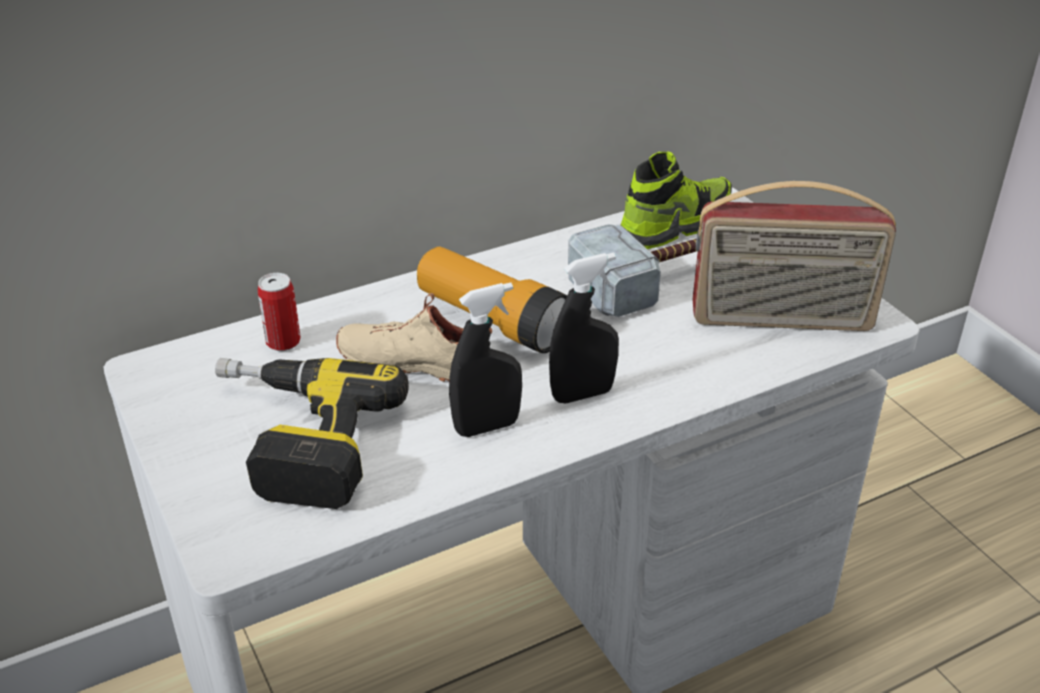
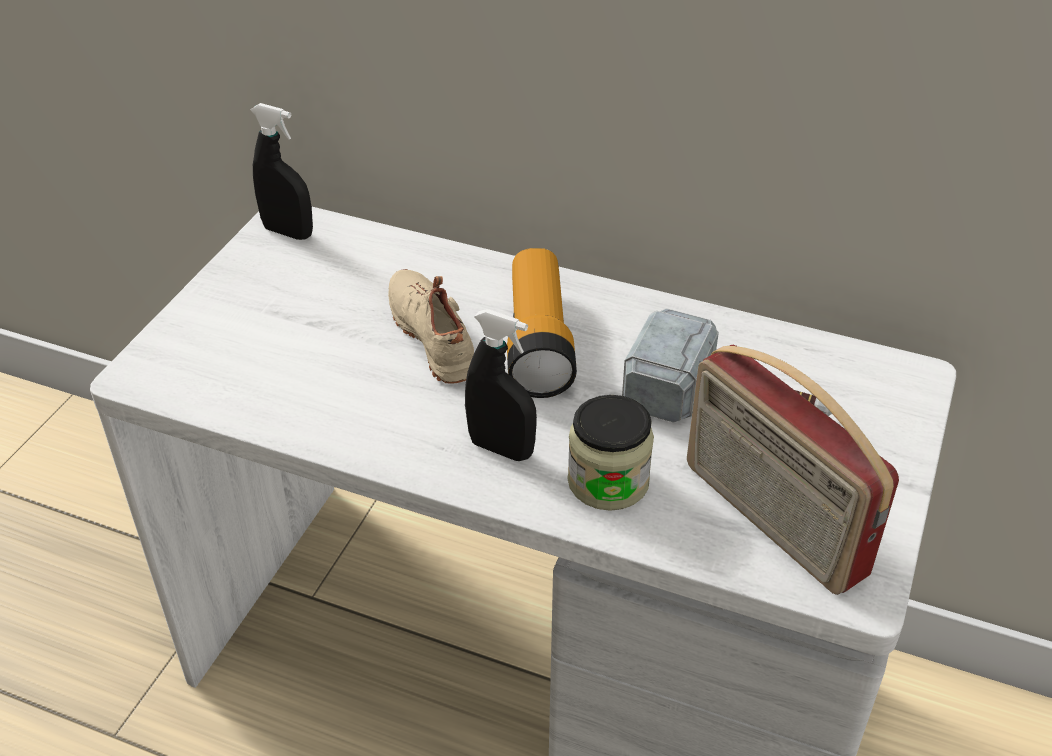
camera: 50 degrees right, 5 degrees up
power drill [215,358,409,509] -> none
can [258,273,301,351] -> none
black spray bottle [449,282,522,437] -> black spray bottle moved to [251,103,313,240]
shoe [620,152,732,249] -> none
none -> jar [567,395,654,511]

